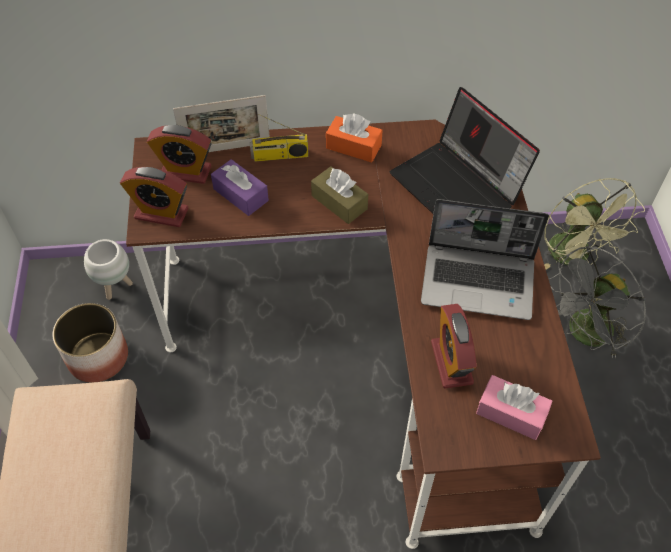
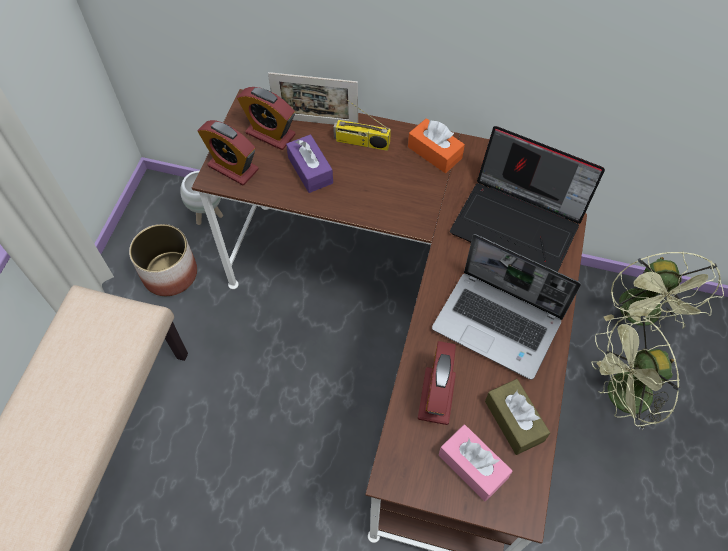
camera: 20 degrees right, 5 degrees up
brown tissue box [311,166,368,224] -> brown tissue box moved to [485,379,550,455]
laptop [390,87,540,214] -> laptop turned 45 degrees counterclockwise [450,126,605,272]
grey fan [549,246,646,358] -> green fan [591,315,681,431]

